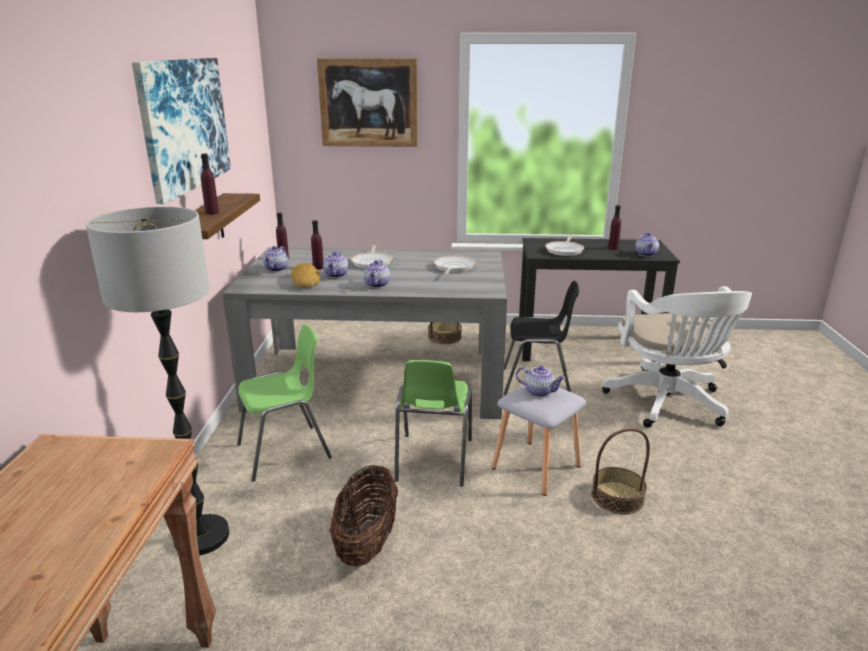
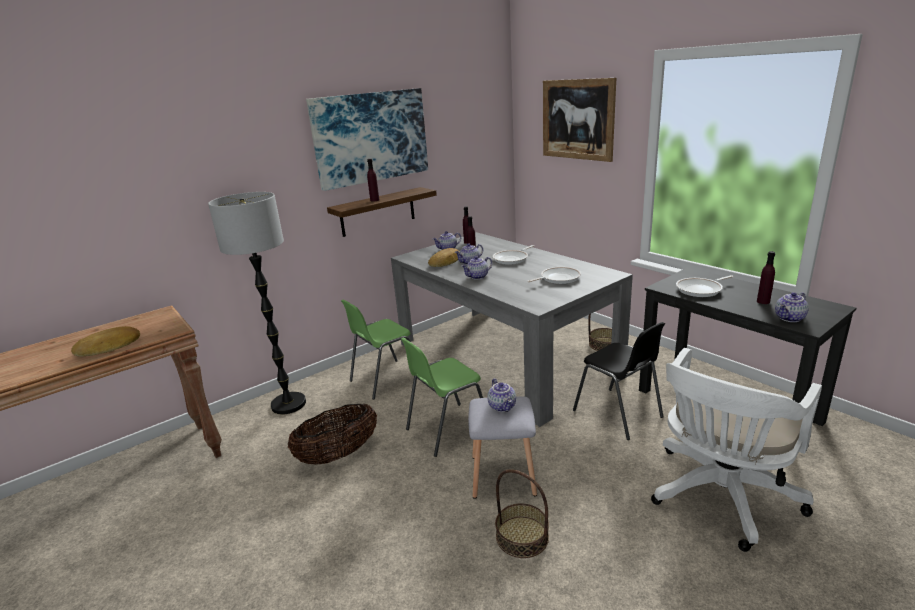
camera: 50 degrees right, 0 degrees up
green chair [237,324,332,482] -> green chair turned 120 degrees clockwise [341,300,411,400]
none -> bread [71,326,140,357]

